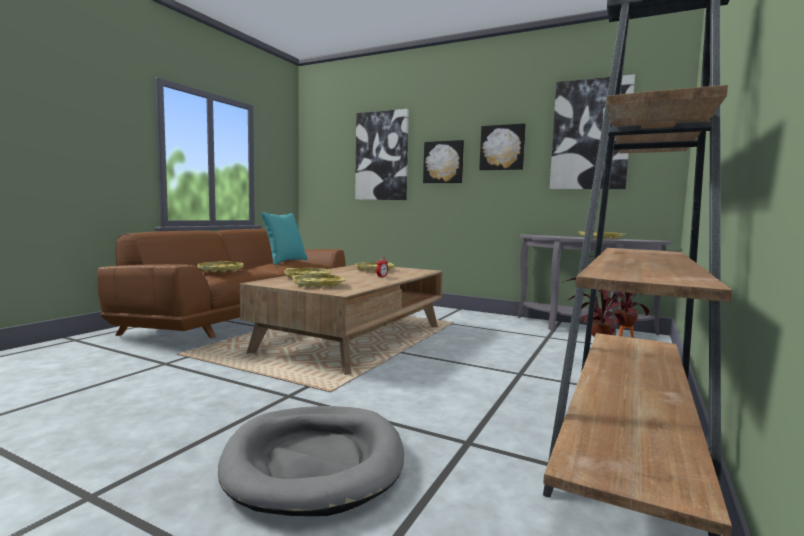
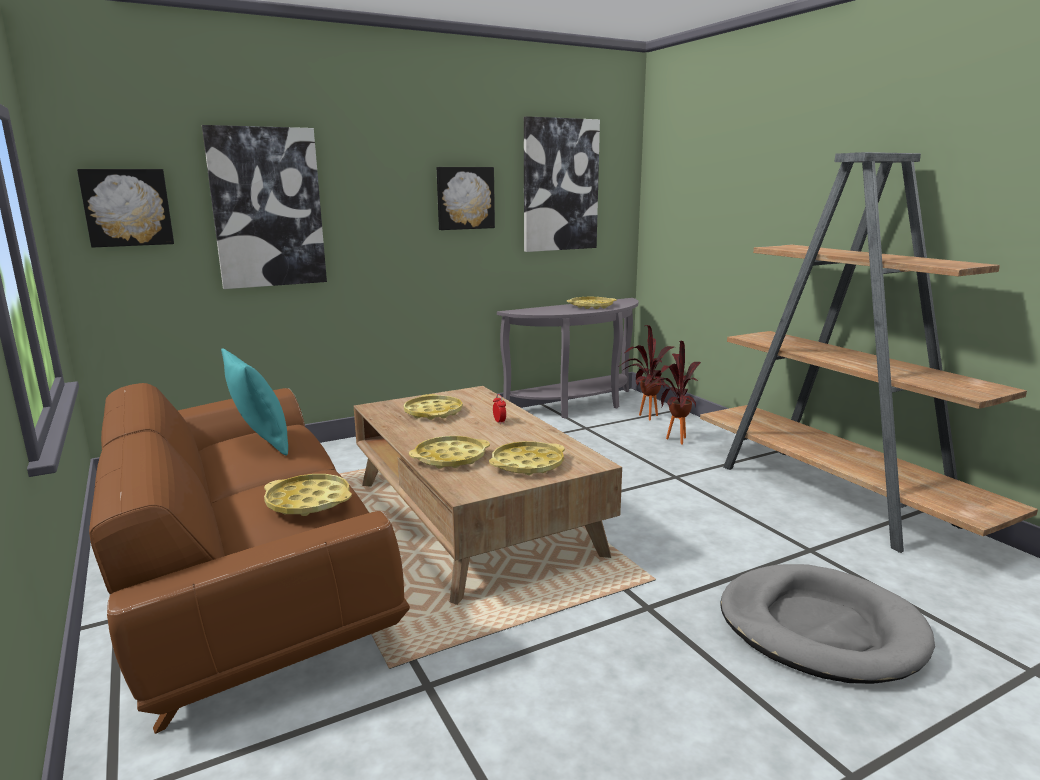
camera: 55 degrees left, 10 degrees up
picture [423,140,464,183] -> picture moved to [77,169,174,248]

